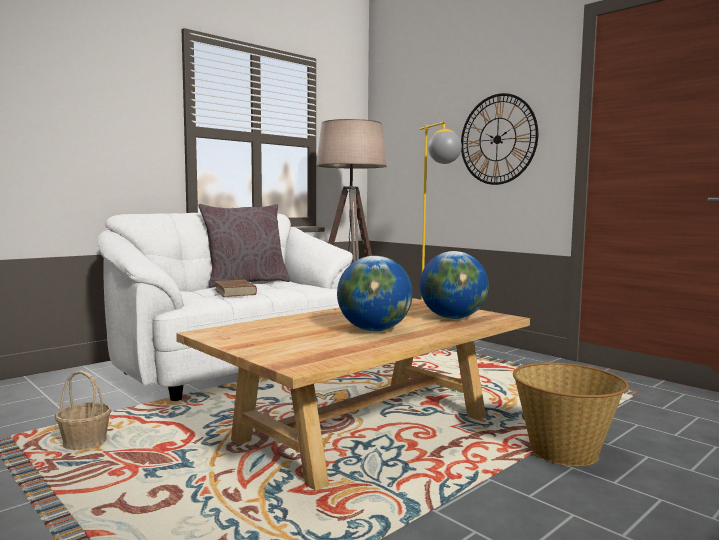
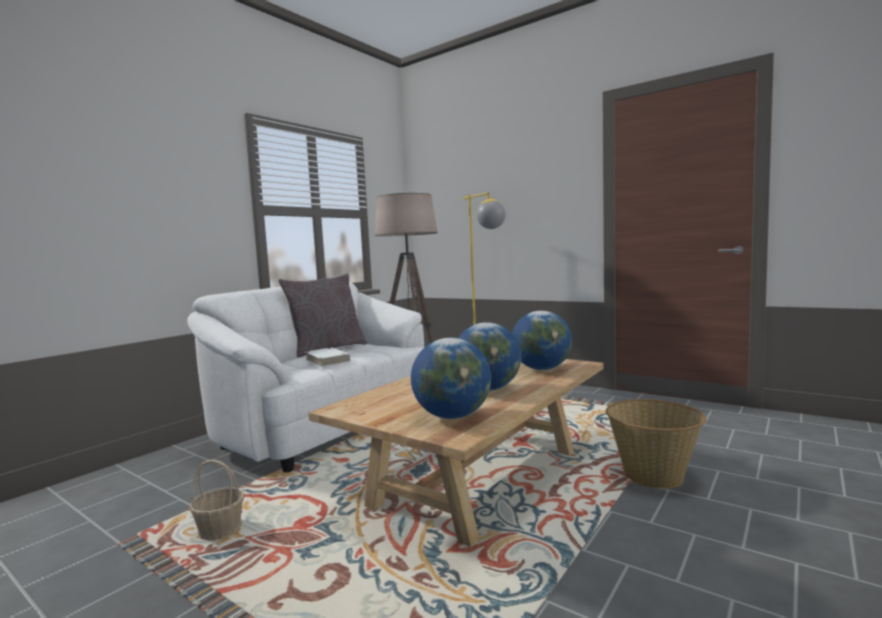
camera: 10 degrees left, 0 degrees up
brown book [214,280,257,297] -> white book [305,347,350,367]
wall clock [461,93,538,185] -> none
none -> globe [411,338,491,419]

